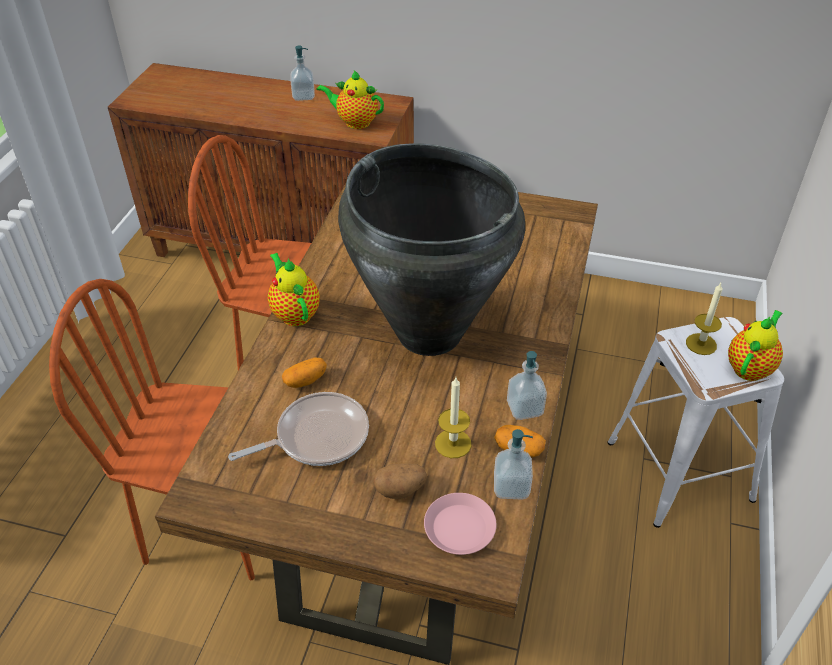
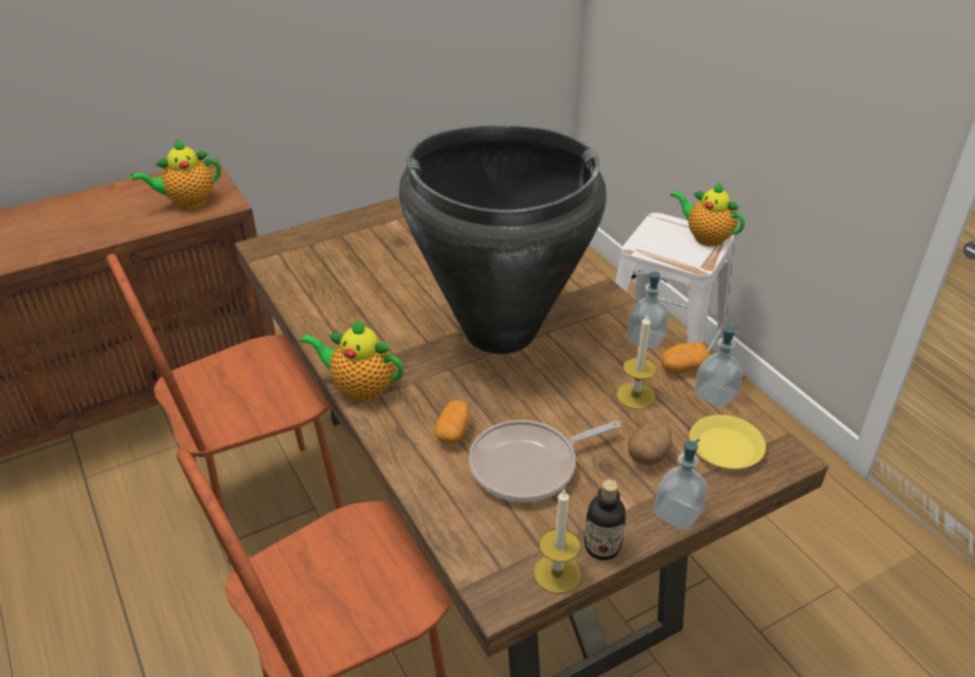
camera: 45 degrees left, 5 degrees down
frying pan [228,392,369,466] -> frying pan turned 135 degrees counterclockwise [469,420,621,503]
soap dispenser [291,46,315,101] -> soap dispenser moved to [654,439,708,530]
pink plate [424,493,496,555] -> yellow plate [689,415,766,469]
candle [686,283,723,355] -> candle moved to [534,488,581,594]
teapot [728,310,783,381] -> teapot turned 45 degrees counterclockwise [670,181,745,247]
none -> bottle [584,480,626,560]

